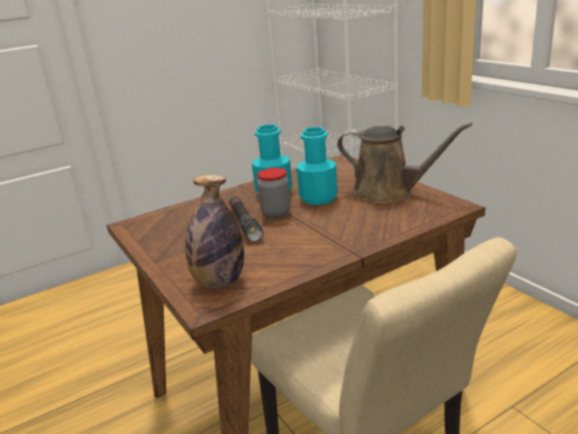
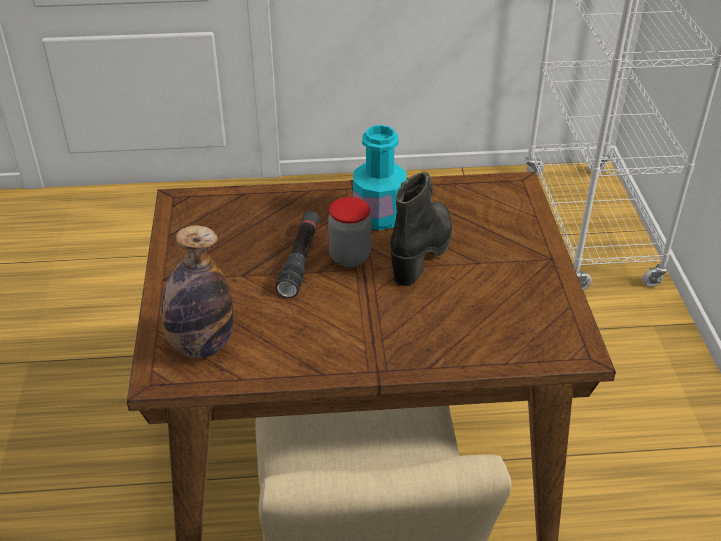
camera: 25 degrees right, 15 degrees up
turquoise bottle [296,127,338,205] -> black boot [390,172,452,286]
brown watering can [337,122,472,203] -> none

